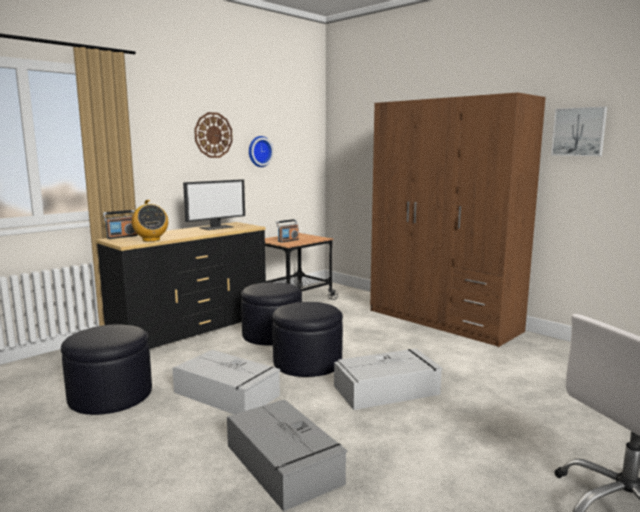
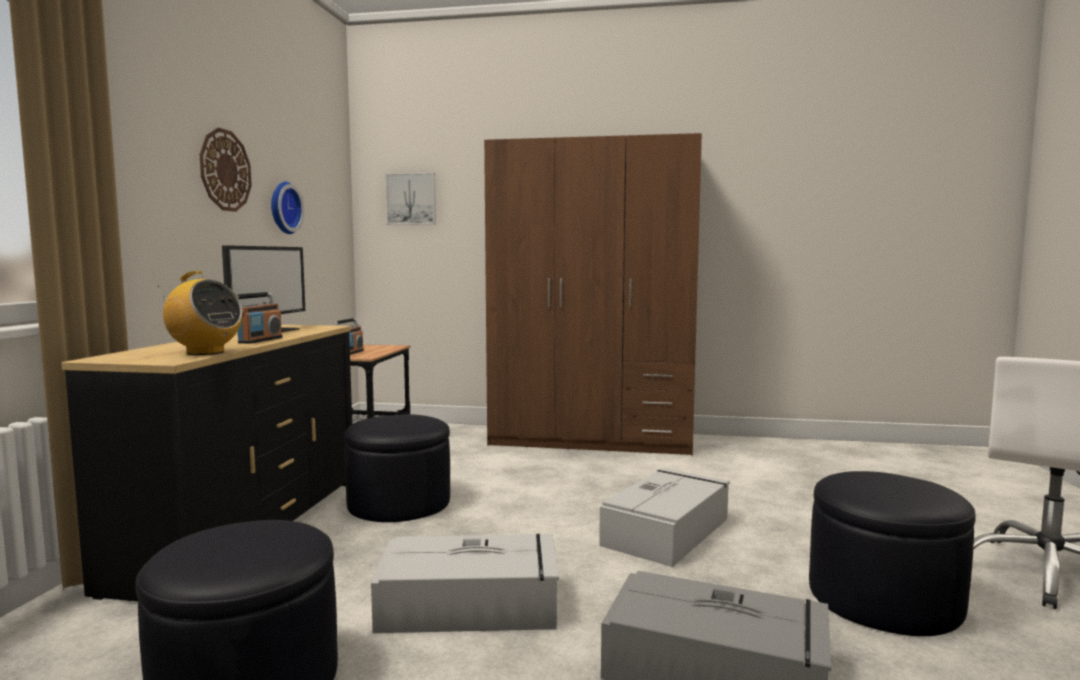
camera: 35 degrees left, 5 degrees down
radio [103,210,138,239] -> radio moved to [237,292,283,344]
black ottoman [272,302,343,377] -> black ottoman moved to [809,471,976,636]
picture [551,106,607,156] -> picture moved to [385,173,436,225]

